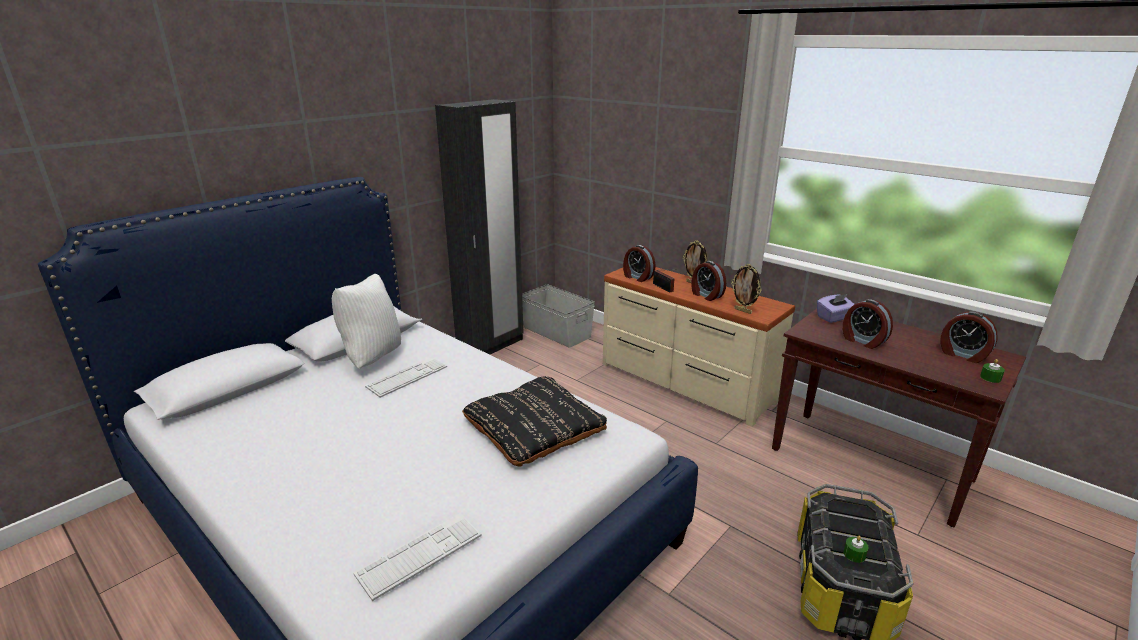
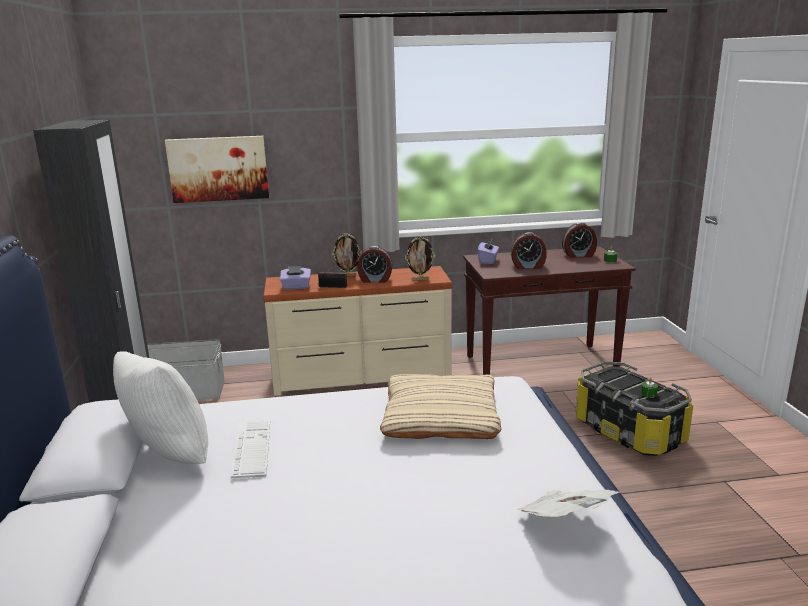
camera: 50 degrees left, 5 degrees down
keyboard [353,513,482,601] -> newspaper [517,490,619,517]
black pillow [462,376,607,466] -> beige pillow [380,374,501,439]
alarm clock [623,245,655,282] -> purple tissue box [280,266,311,290]
none -> picture [165,136,269,203]

